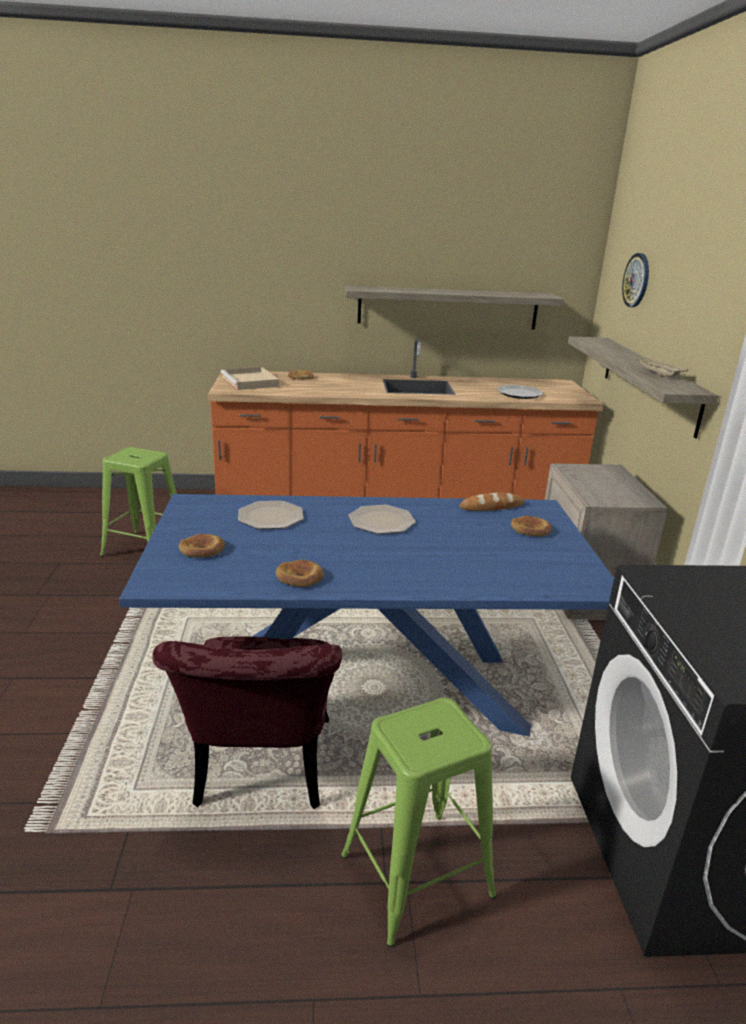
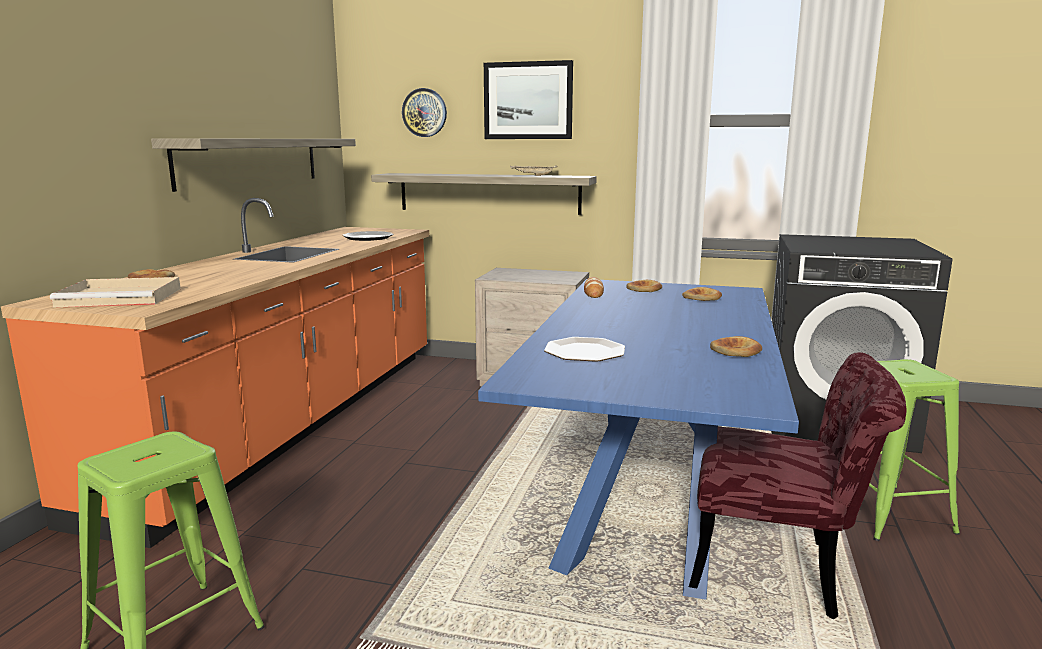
camera: 70 degrees left, 10 degrees down
bread [179,534,225,557] -> bread moved to [682,287,722,301]
plate [348,505,416,534] -> none
none -> picture [484,60,573,139]

